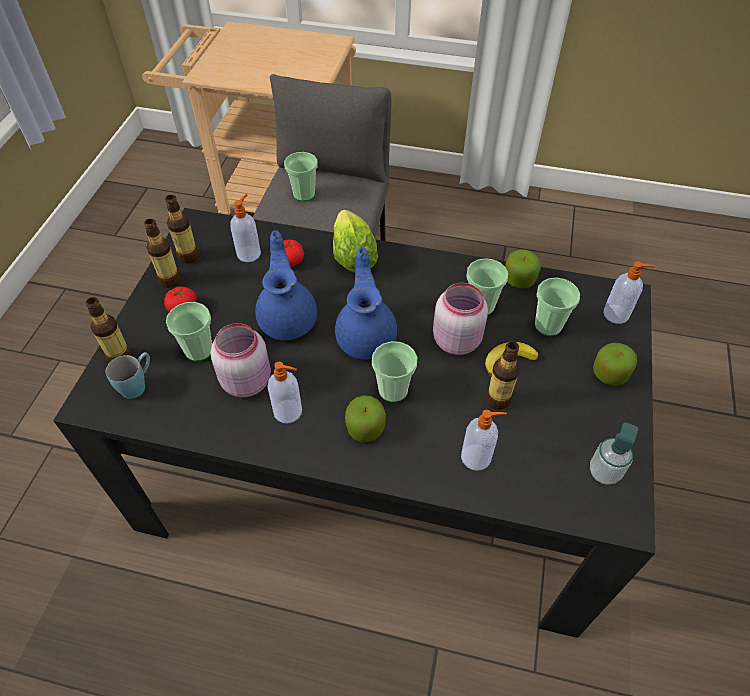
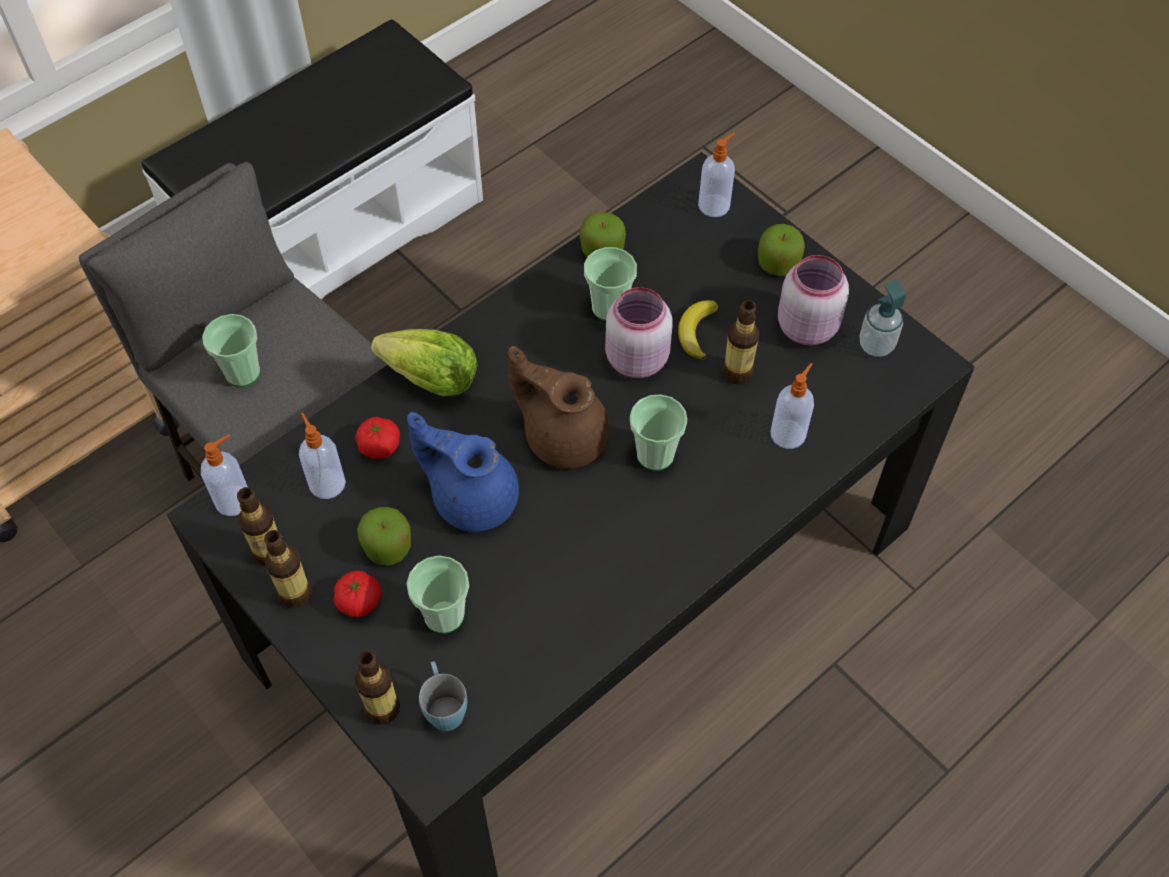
camera: 55 degrees left, 5 degrees up
pink jar [210,323,271,397] -> pink jar moved to [778,255,849,345]
soap dispenser [268,362,302,423] -> soap dispenser moved to [201,434,248,516]
blue teapot [335,247,397,360] -> brown teapot [508,346,609,469]
apple [345,396,386,442] -> apple moved to [357,507,411,565]
cup [535,278,580,336] -> none
none -> white bench [142,19,483,300]

